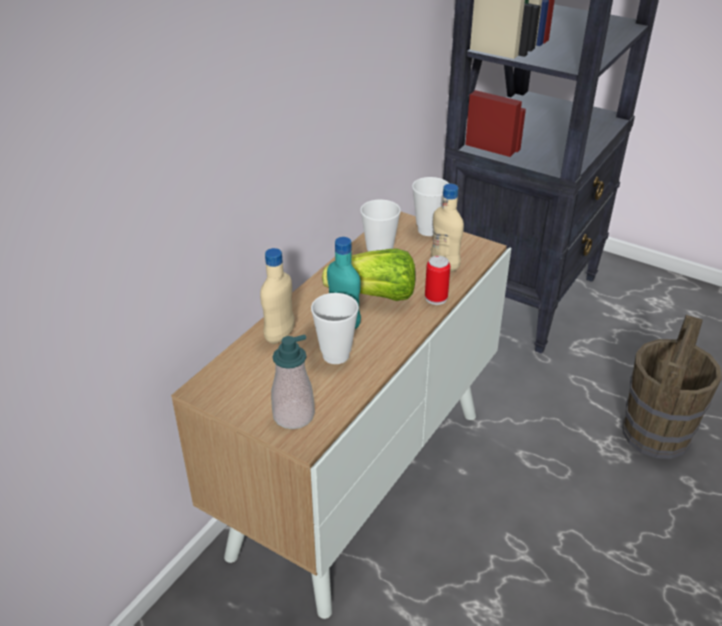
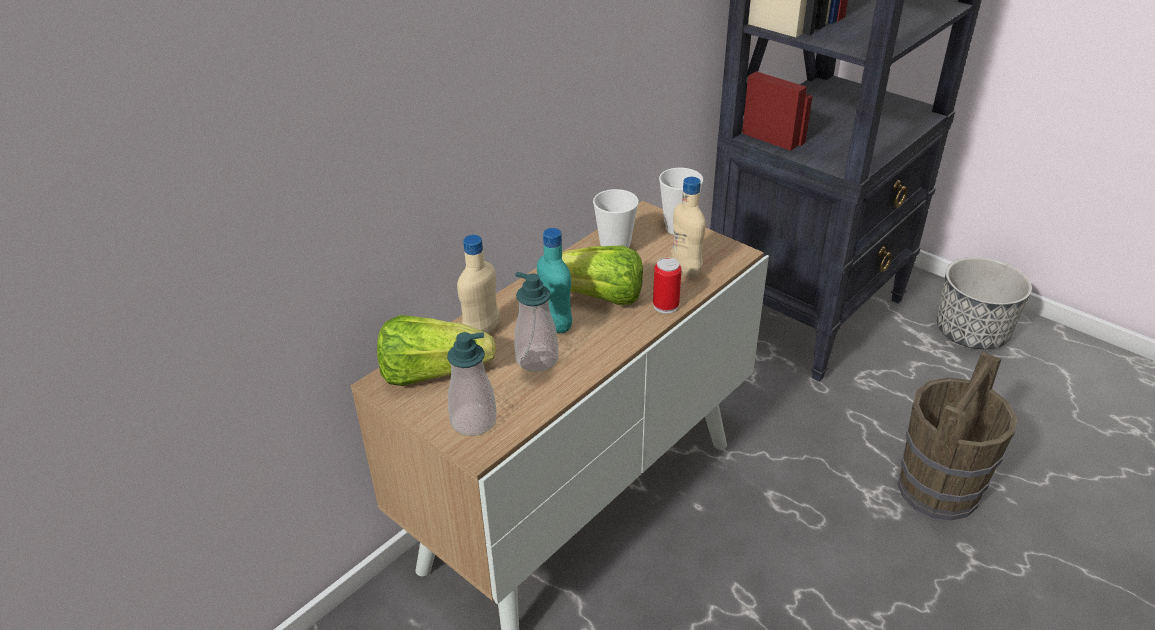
camera: 10 degrees right, 0 degrees up
cup [311,293,359,364] -> soap dispenser [514,272,559,372]
none -> lettuce [377,315,496,386]
none -> planter [937,257,1032,350]

